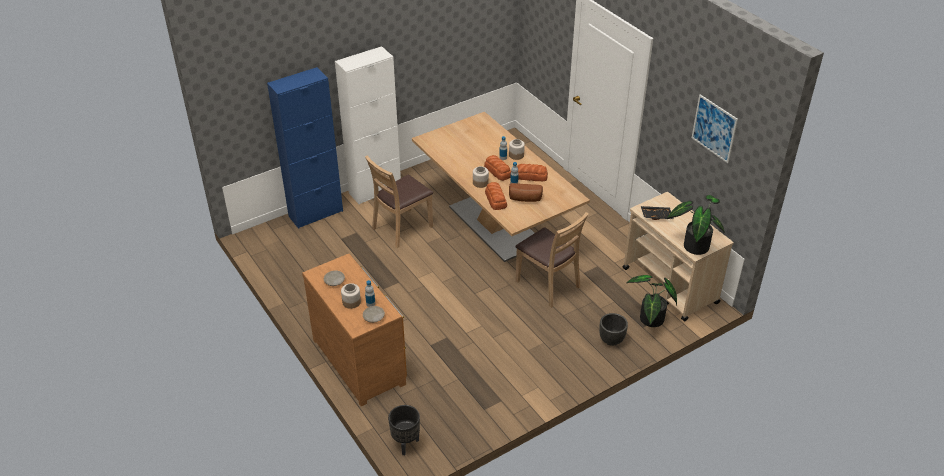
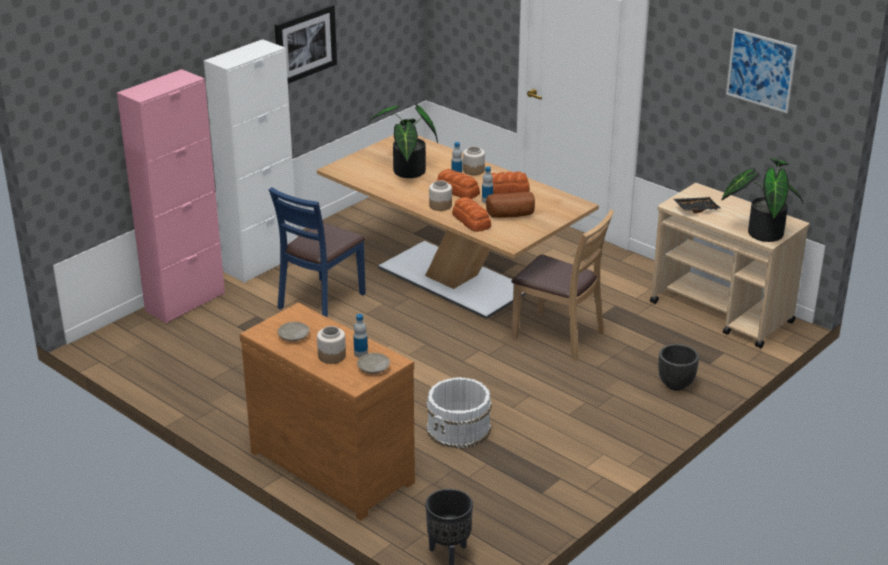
camera: 15 degrees left, 10 degrees down
blue cabinet [267,67,343,229] -> pink cabinet [117,69,225,324]
brown chair [365,155,433,248] -> blue chair [268,187,366,317]
potted plant [626,275,677,327] -> potted plant moved to [368,104,438,178]
none -> picture [275,4,337,84]
none -> white bucket [426,377,492,449]

